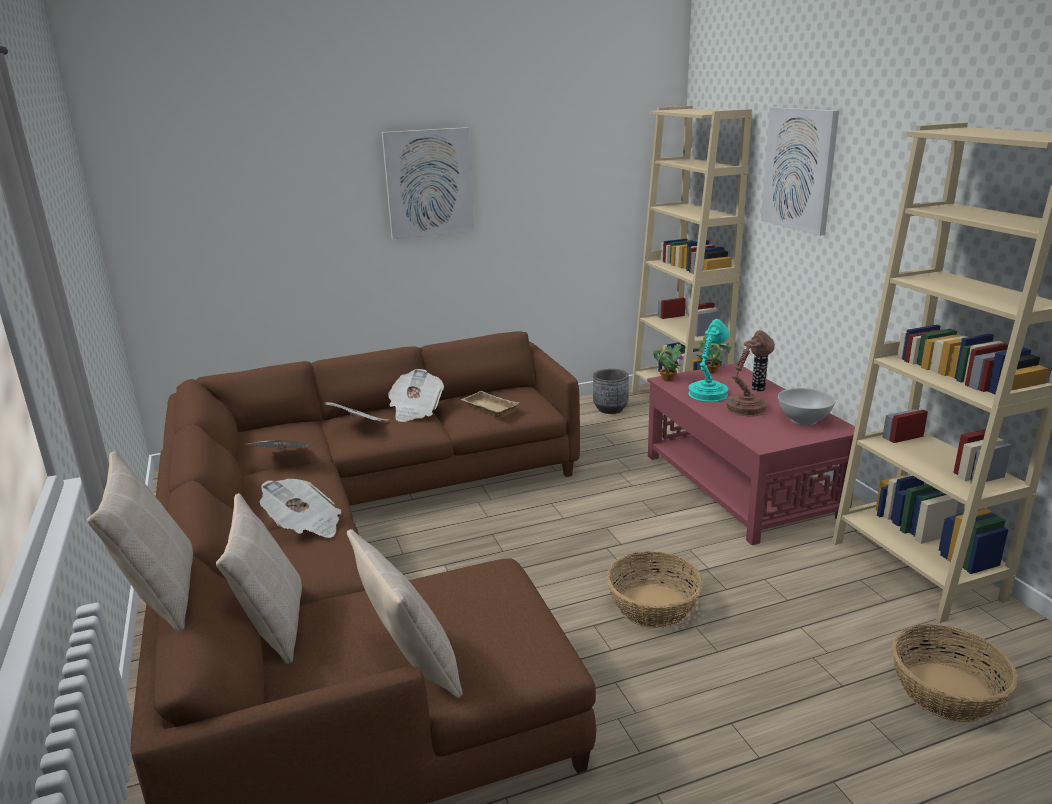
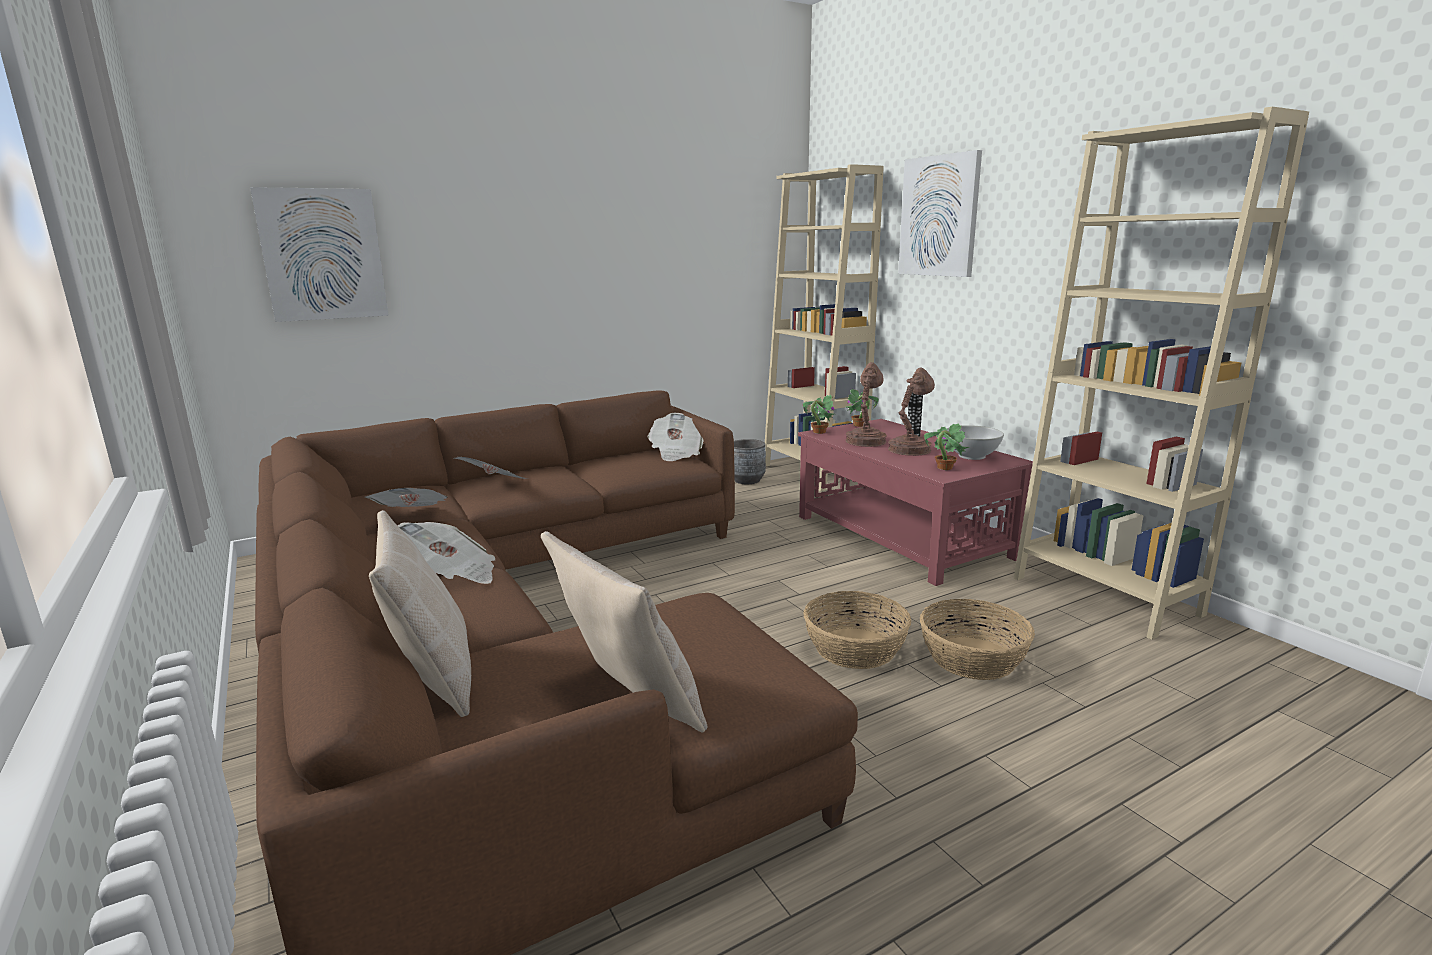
camera: 10 degrees left, 5 degrees down
beige pillow [87,451,193,632] -> none
picture [382,127,474,239] -> picture moved to [250,187,389,322]
newspaper [388,369,444,422] -> newspaper moved to [648,413,703,461]
beige tray [461,391,519,417] -> none
turquoise table lamp [688,319,729,402] -> brown table lamp [846,362,887,447]
basket [892,624,1018,722] -> basket moved to [920,599,1035,680]
none -> potted plant [924,423,969,470]

